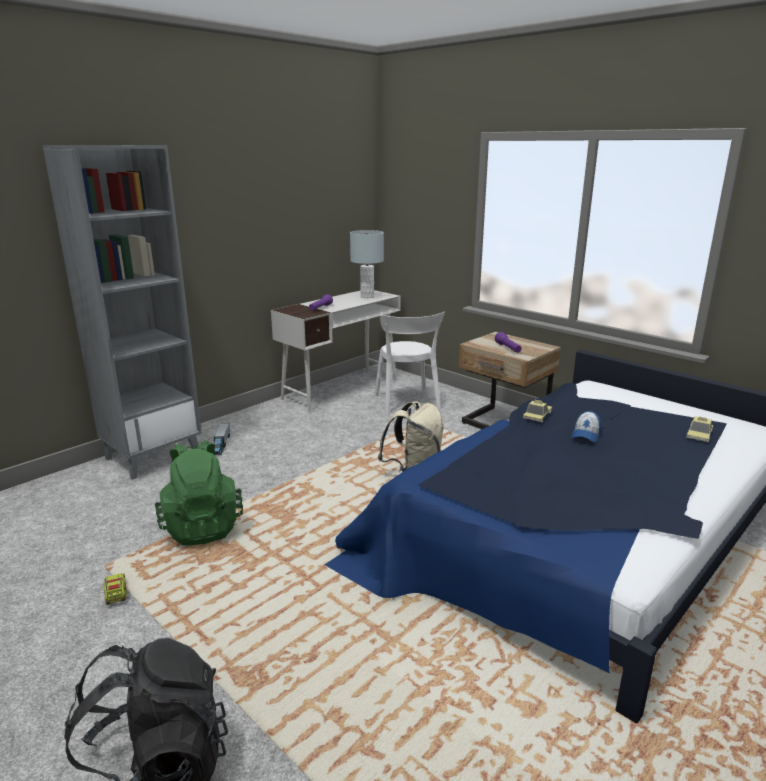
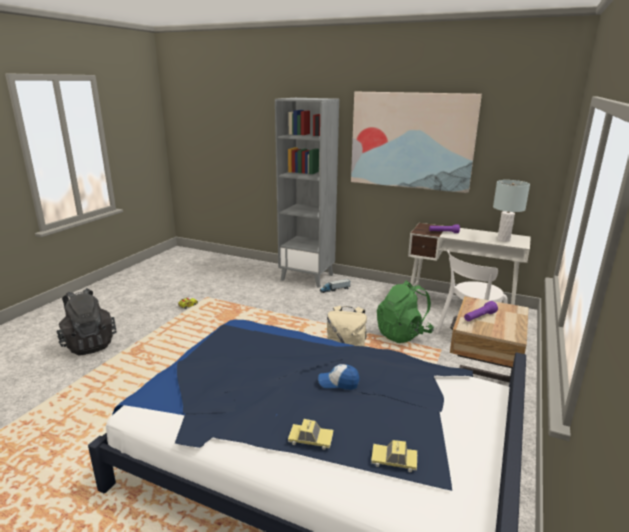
camera: 70 degrees right, 0 degrees up
green backpack [155,440,243,546] -> green backpack moved to [377,281,434,343]
toy car [523,400,552,423] -> toy car moved to [288,419,333,450]
none -> picture [351,92,482,193]

